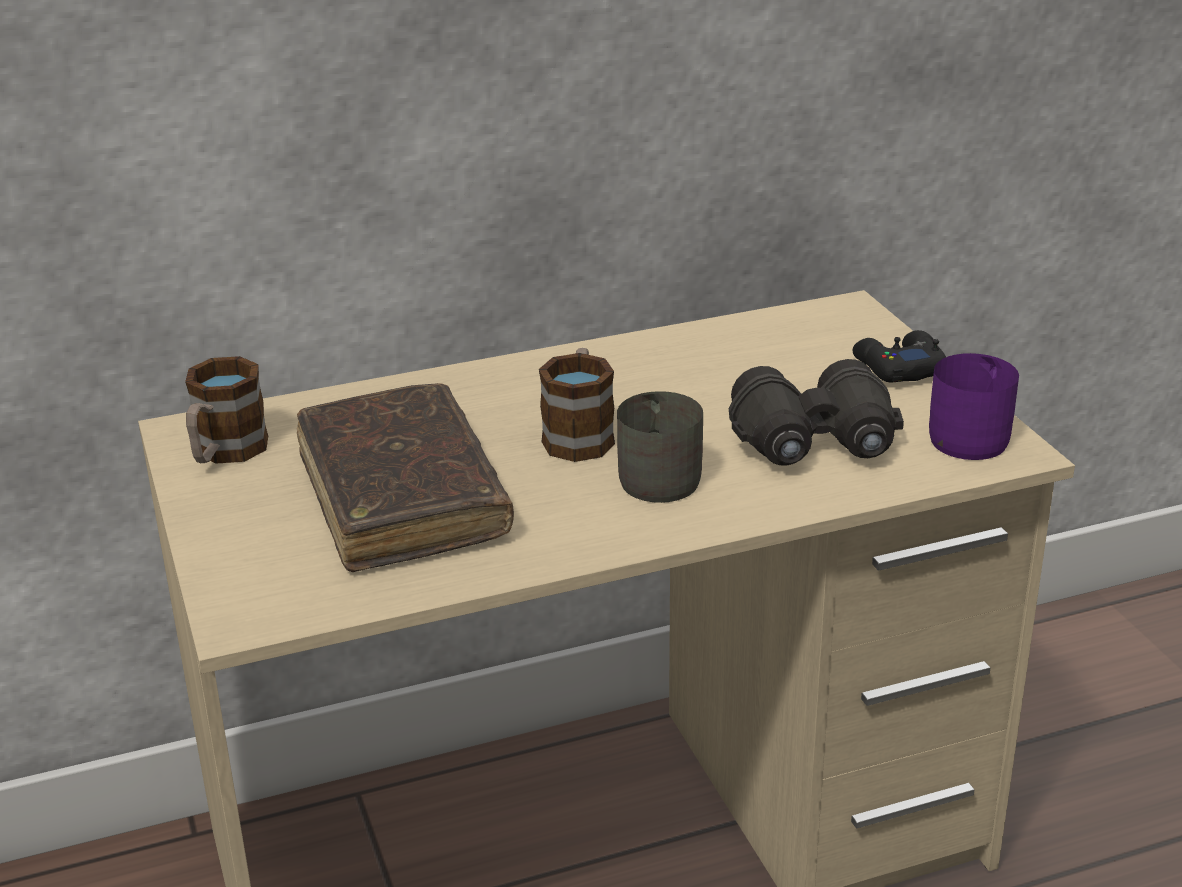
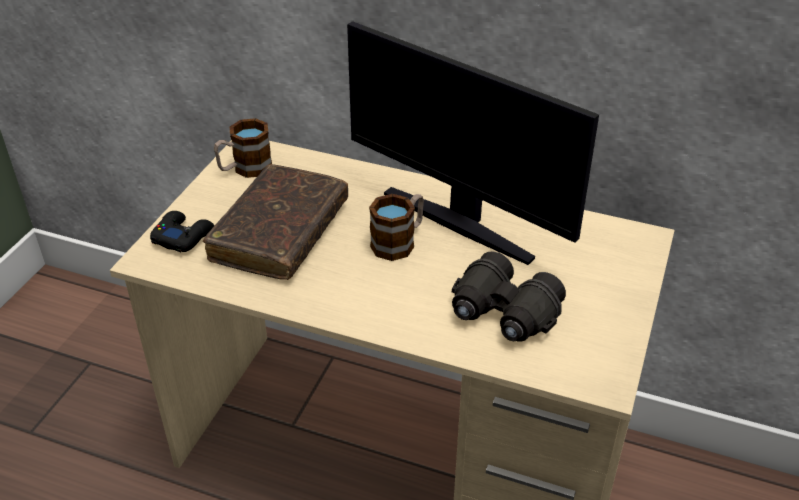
camera: 40 degrees right, 10 degrees up
grey mug [617,391,703,503] -> none
black game controller [853,330,946,382] -> black game controller moved to [150,211,214,252]
purple mug [929,353,1019,460] -> none
none -> monitor [347,21,599,265]

